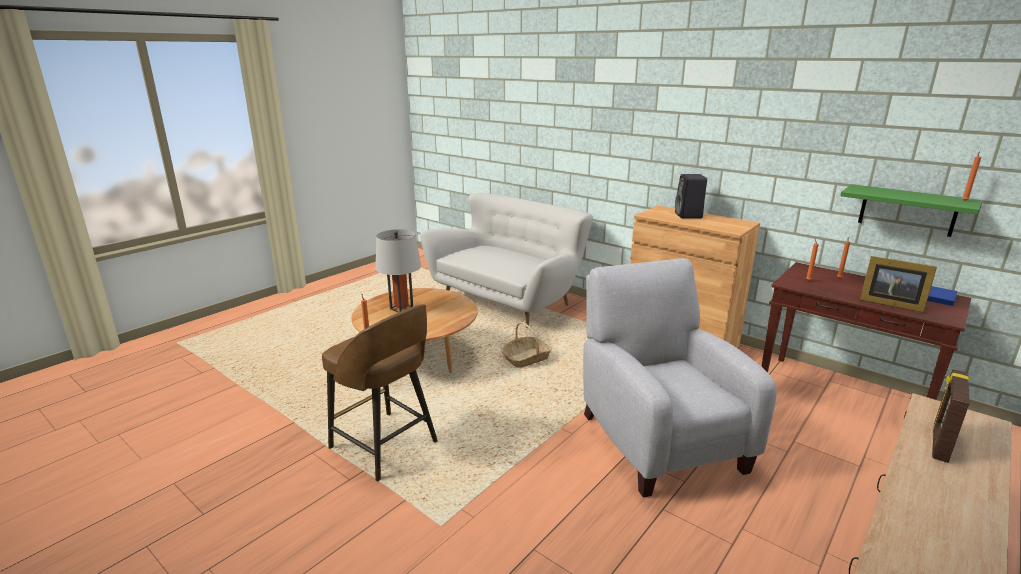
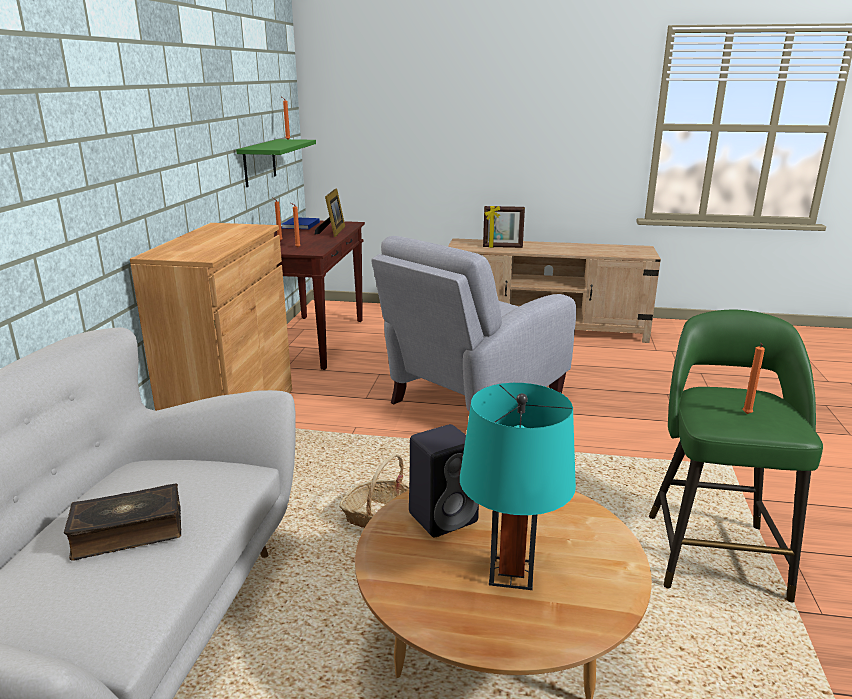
camera: 120 degrees left, 0 degrees up
brown stool [322,304,438,482] -> green stool [649,310,823,602]
grey table lamp [376,229,421,312] -> turquoise table lamp [460,383,576,590]
black speaker [675,174,707,219] -> black speaker moved to [409,424,479,538]
none -> book [64,483,181,561]

